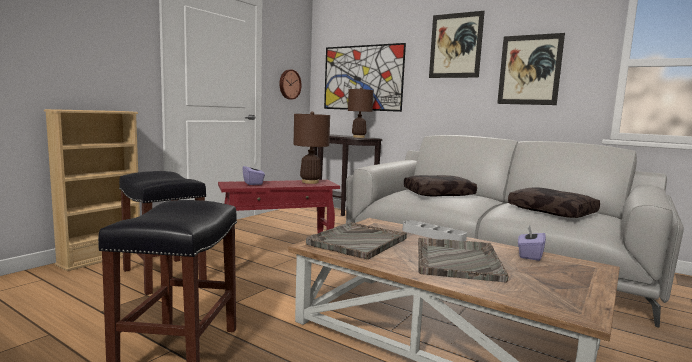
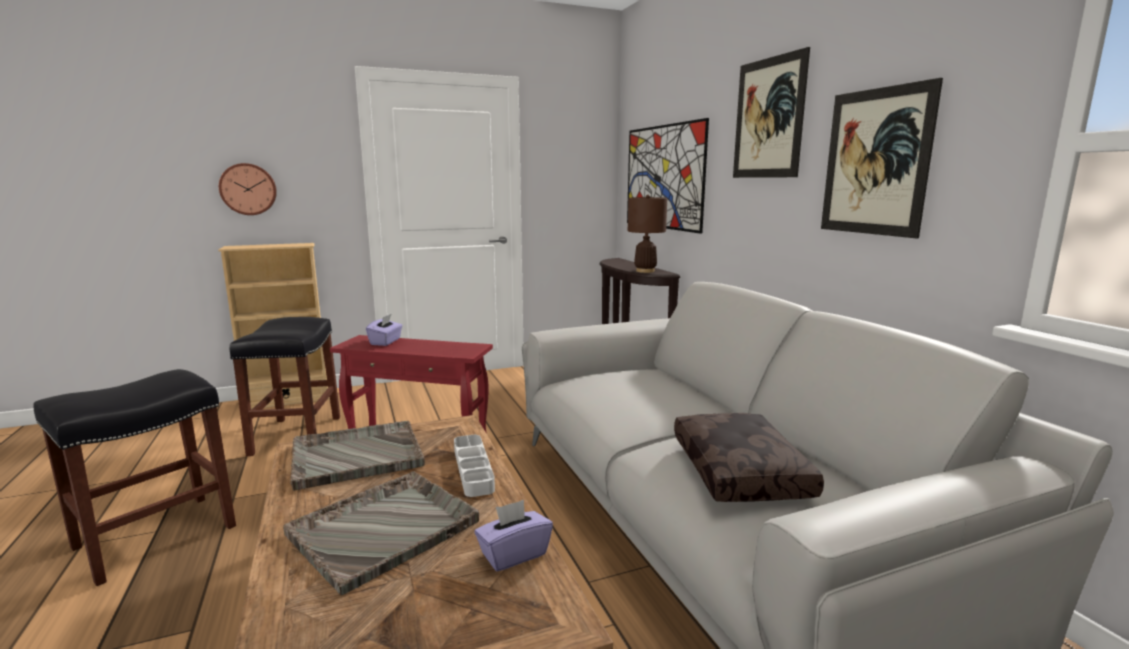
camera: 35 degrees right, 5 degrees up
wall clock [279,70,302,100] -> wall clock moved to [219,163,277,215]
brown table lamp [294,111,330,184] -> none
brown pillow [404,175,477,196] -> none

